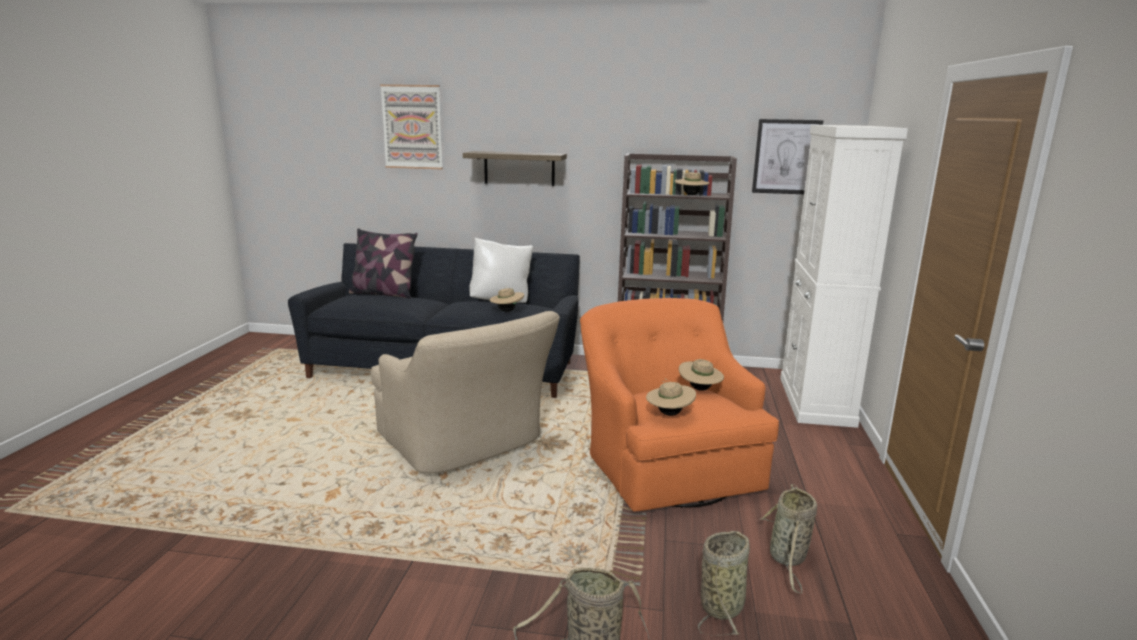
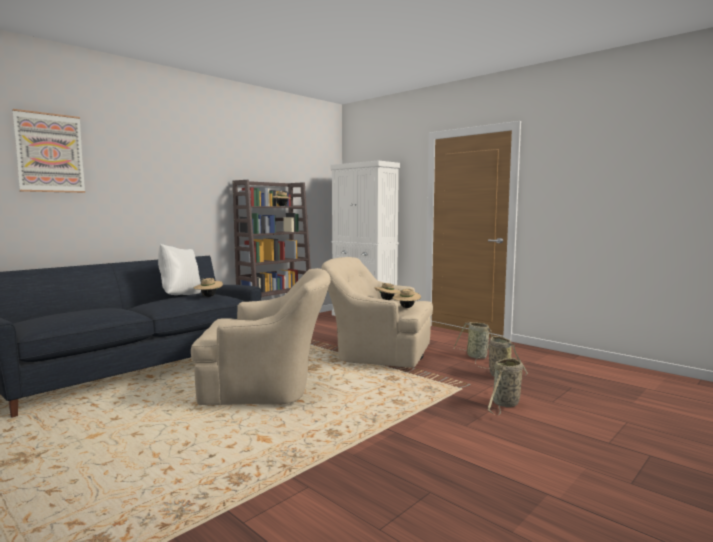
camera: 55 degrees left, 10 degrees down
pillow [349,228,418,298] -> none
shelf [463,151,567,186] -> none
orange armchair [580,298,779,511] -> beige armchair [321,257,433,368]
picture [752,119,823,194] -> none

